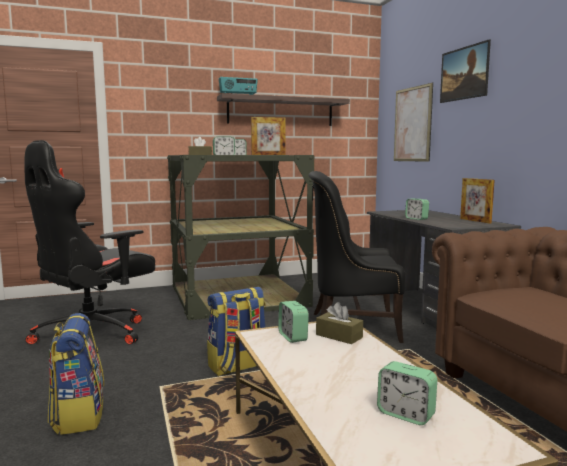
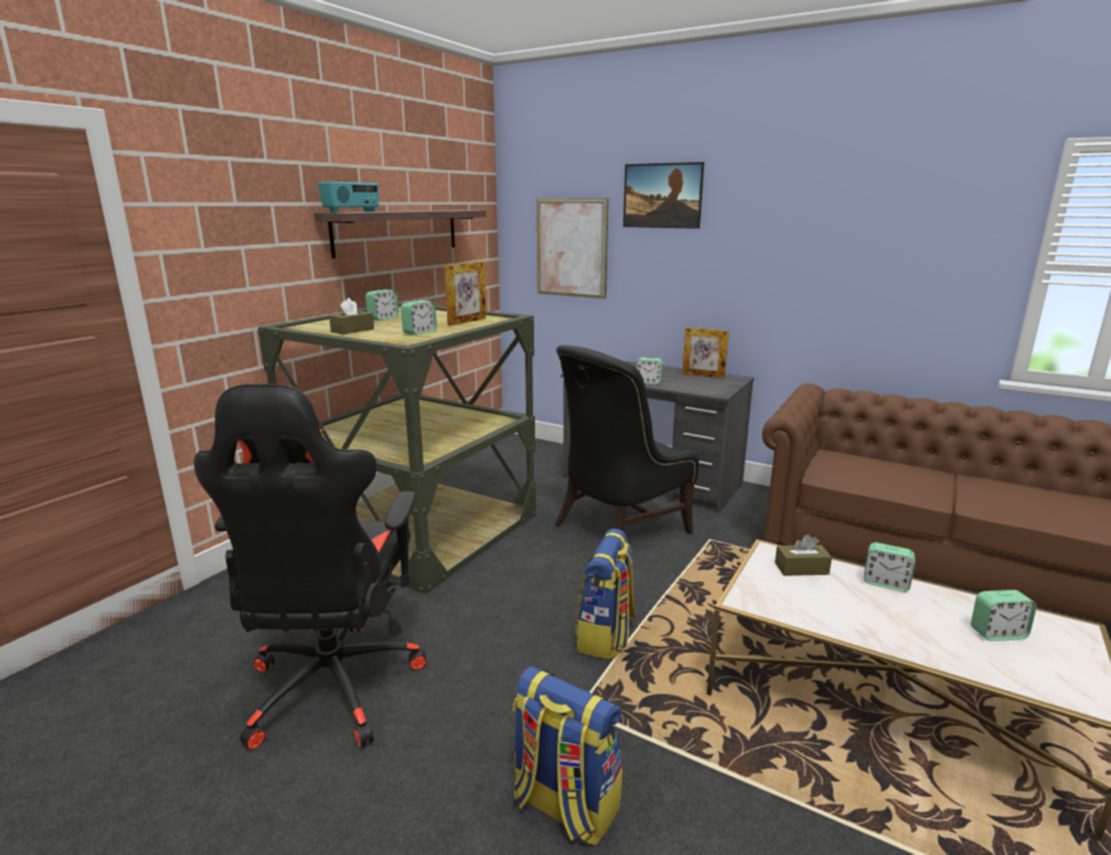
camera: 40 degrees left, 10 degrees up
alarm clock [278,301,309,343] -> alarm clock moved to [864,542,915,592]

